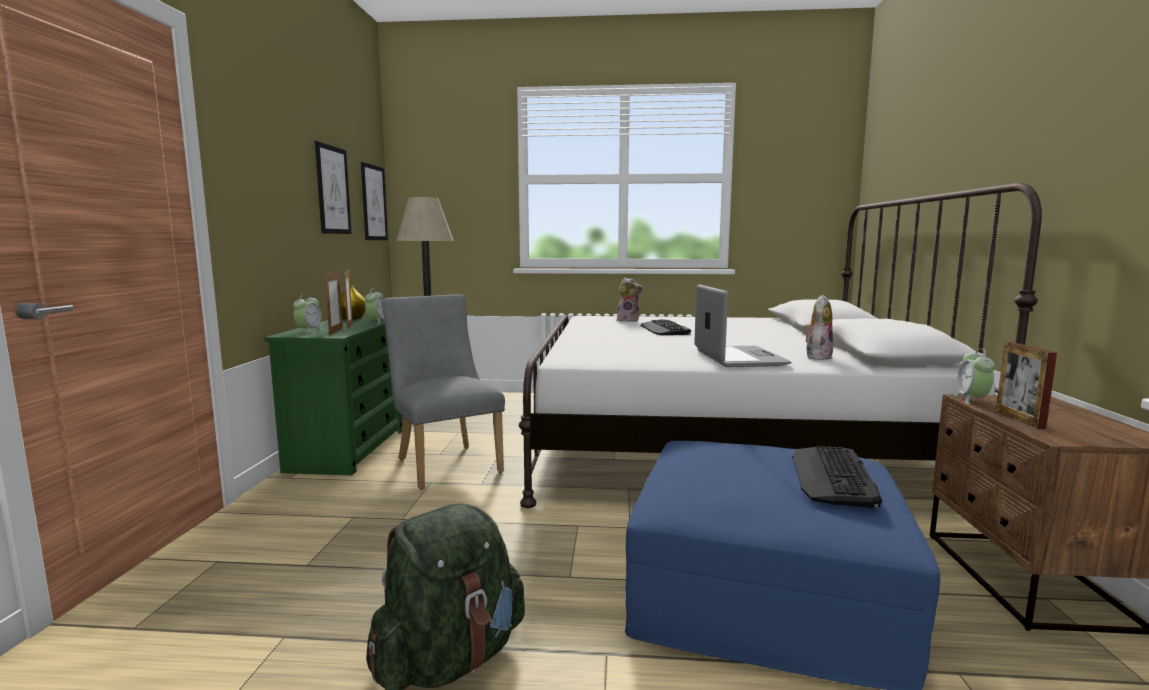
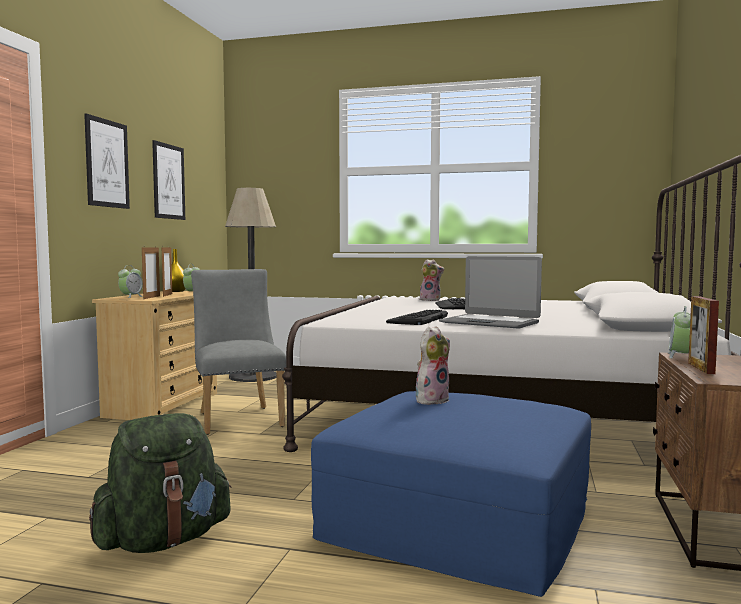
camera: 10 degrees right, 5 degrees down
green dresser [264,317,403,475] -> beige dresser [92,291,217,420]
picture [361,162,388,240] -> picture moved to [84,113,130,209]
laptop [694,285,792,367] -> laptop turned 120 degrees clockwise [439,256,542,329]
keyboard [792,446,882,508] -> keyboard moved to [386,310,448,325]
plush toy [804,295,833,360] -> plush toy moved to [416,326,450,405]

